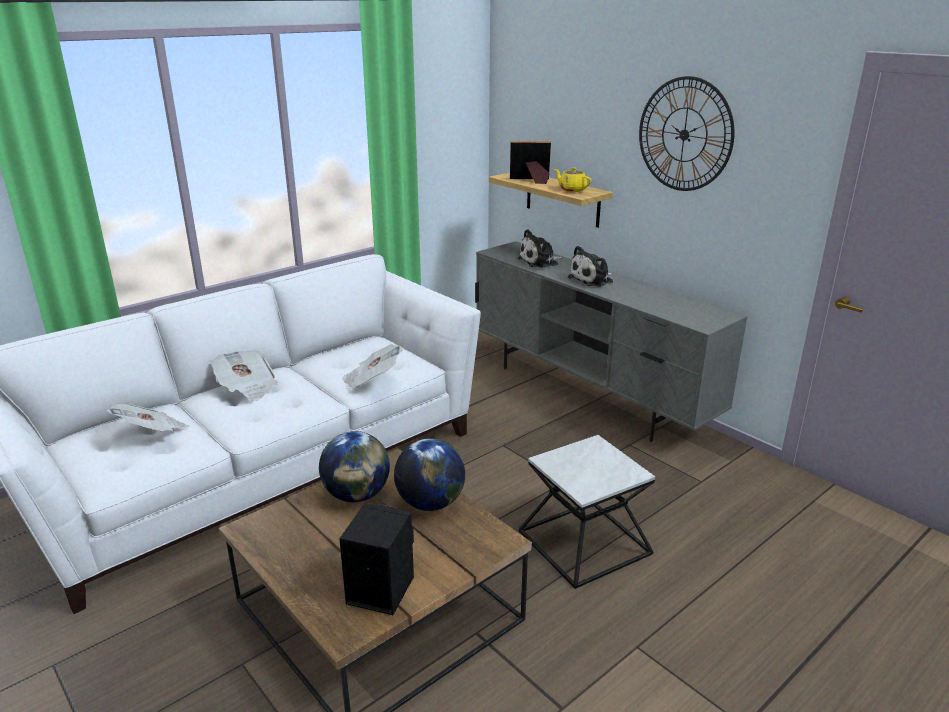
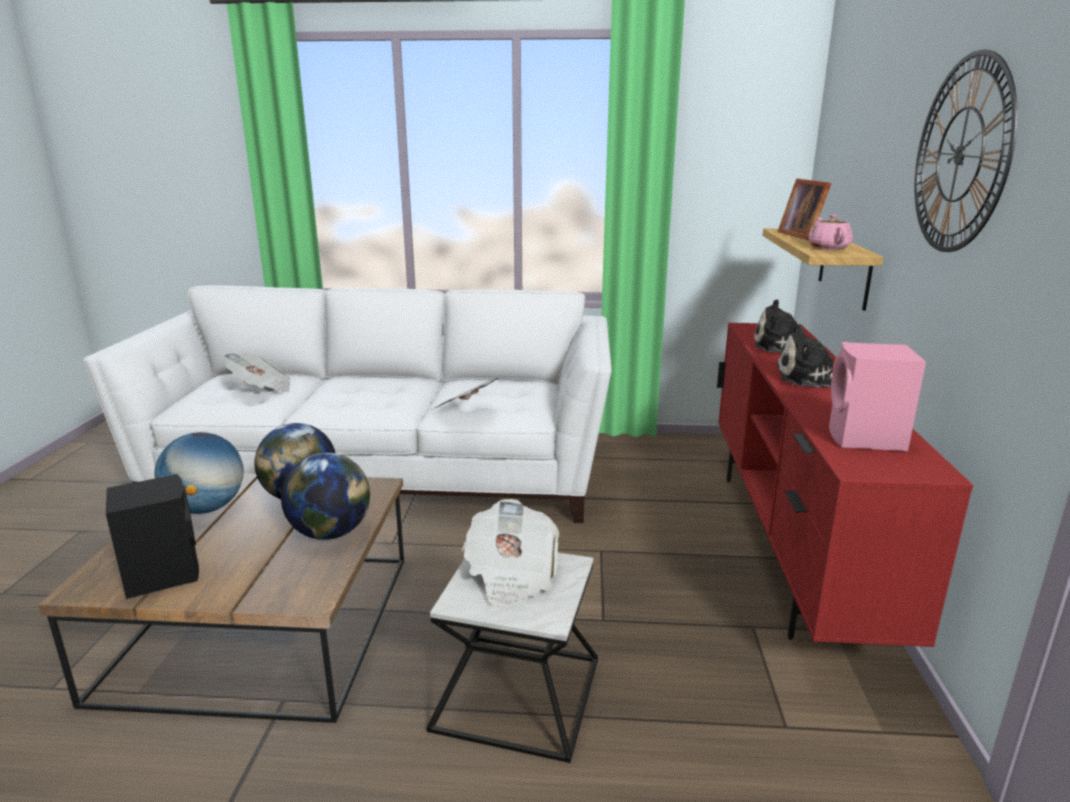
camera: 45 degrees right, 5 degrees down
newspaper [211,350,278,401] -> newspaper moved to [462,499,559,607]
grey tv stand [475,241,748,442] -> red tv stand [717,323,973,647]
picture frame [510,141,551,184] -> picture frame turned 150 degrees counterclockwise [777,178,831,240]
yellow teapot [554,167,592,192] -> pink teapot [808,215,853,250]
none -> globe [154,432,244,514]
none -> pink speaker [829,342,926,451]

